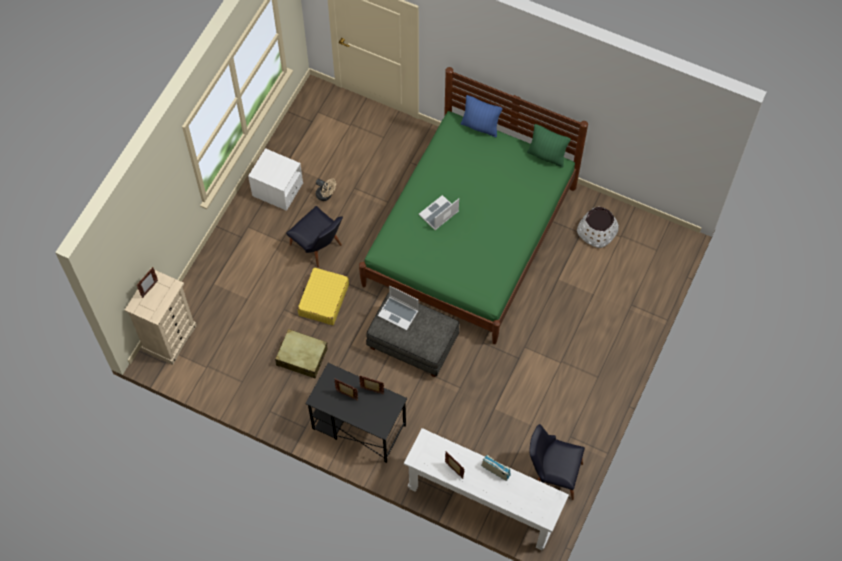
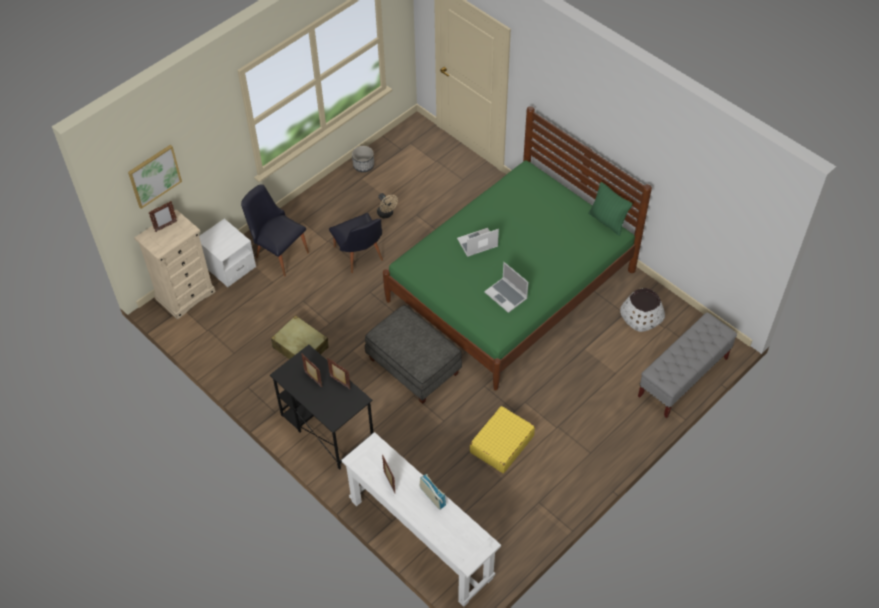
camera: 20 degrees right, 10 degrees down
white nightstand [248,148,303,211] -> white nightstand moved to [199,219,256,287]
yellow suitcase [298,267,349,325] -> yellow suitcase moved to [470,406,535,473]
laptop [378,285,419,330] -> laptop moved to [484,262,529,313]
blue pillow [460,95,503,138] -> none
black chair [529,424,585,500] -> black chair moved to [241,184,309,276]
none -> picture [128,145,182,209]
none -> planter [352,146,374,172]
none -> grey bench [638,313,737,418]

